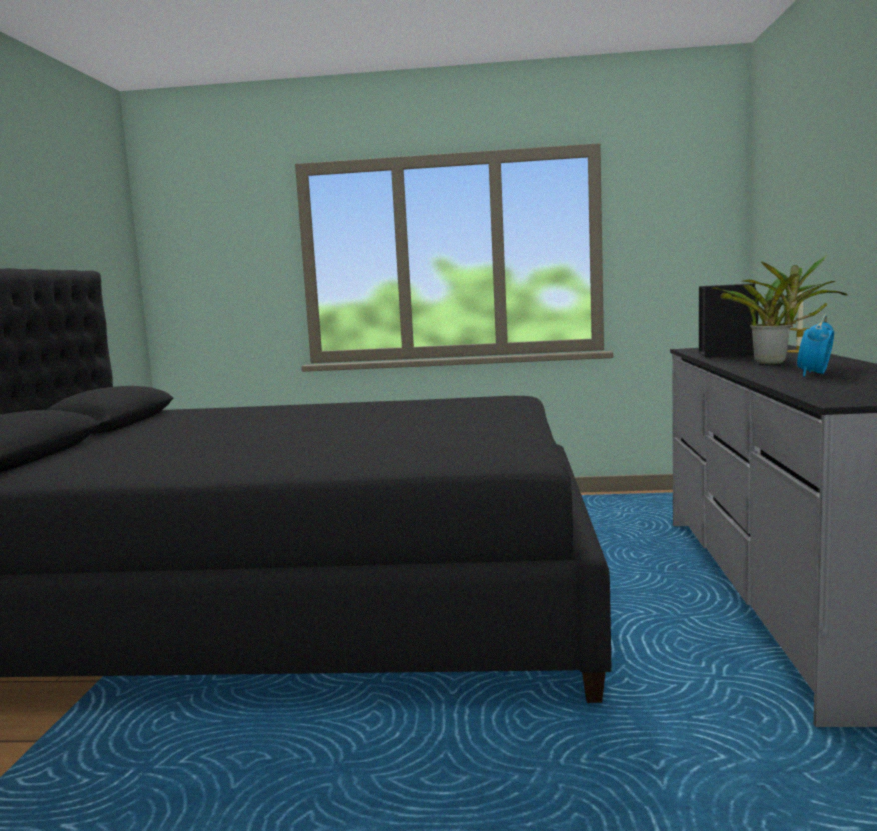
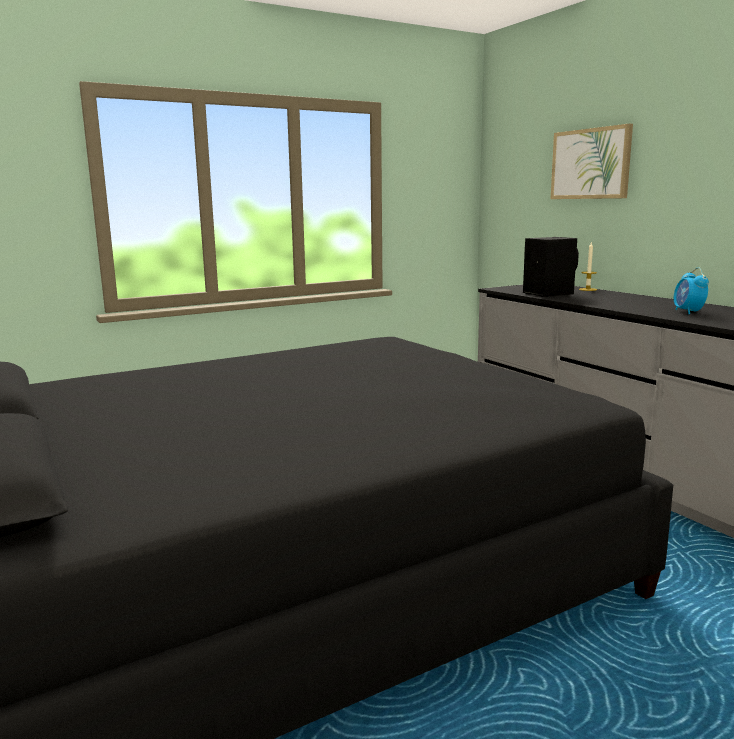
camera: 35 degrees left, 5 degrees up
potted plant [712,255,848,364] -> none
none -> picture [551,124,633,199]

